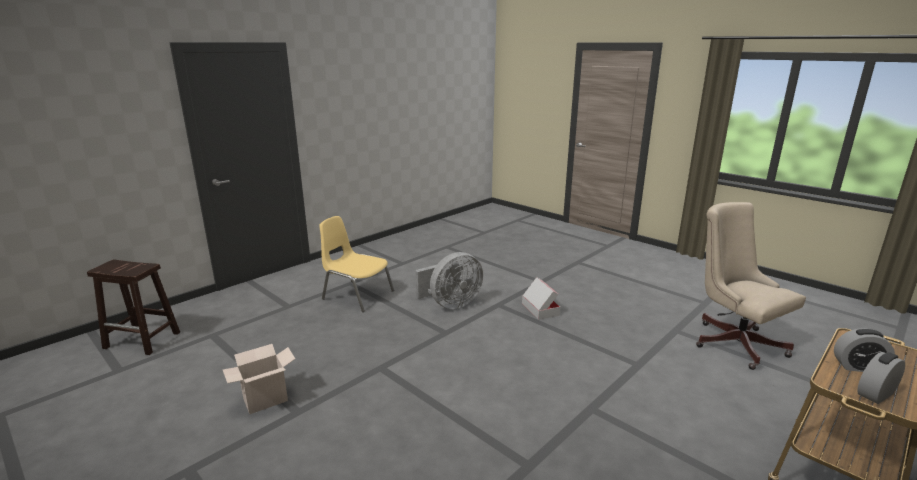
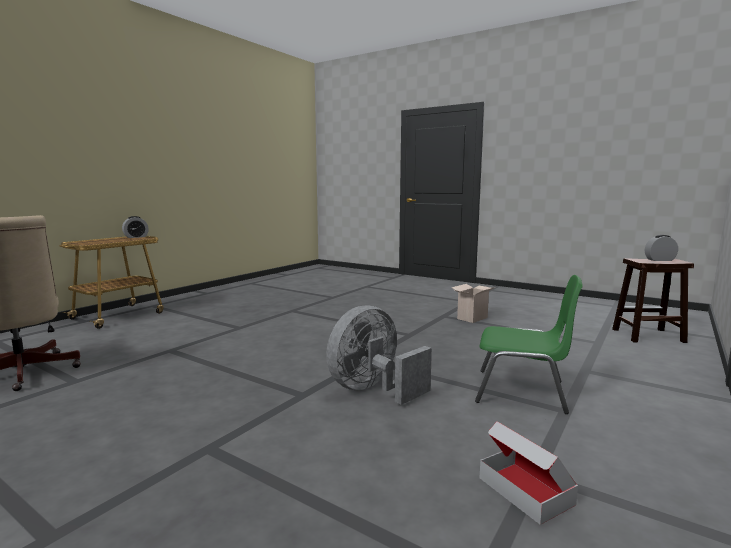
camera: 170 degrees right, 10 degrees down
yellow chair [319,216,394,312] -> green chair [475,275,583,414]
cardboard box [522,277,560,320] -> cardboard box moved to [480,421,578,525]
alarm clock [834,328,895,372] -> alarm clock moved to [645,235,678,261]

